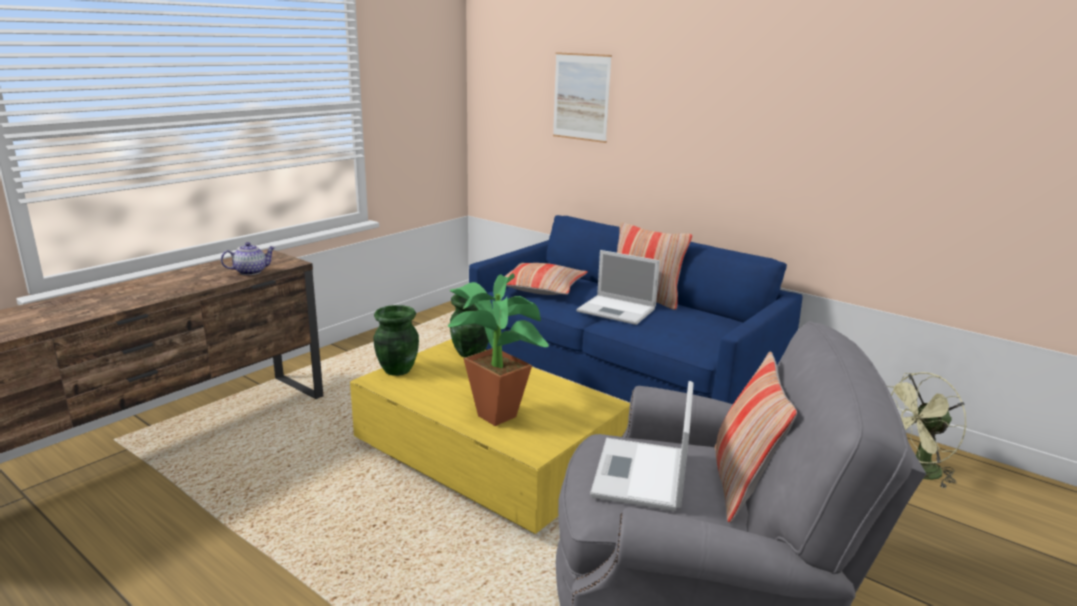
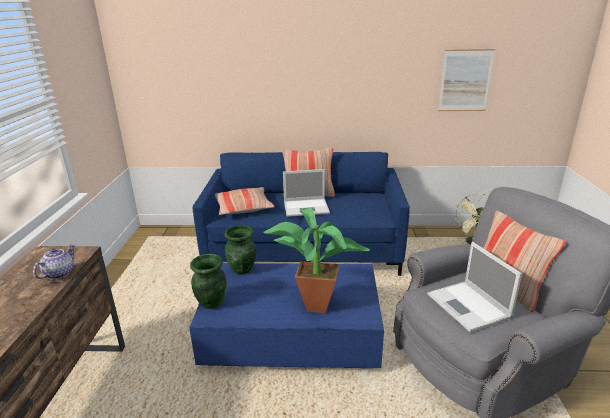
camera: 35 degrees left, 5 degrees up
yellow coffee table [350,339,630,534] -> blue coffee table [189,263,384,368]
picture [553,52,612,143] -> picture moved to [438,49,495,111]

